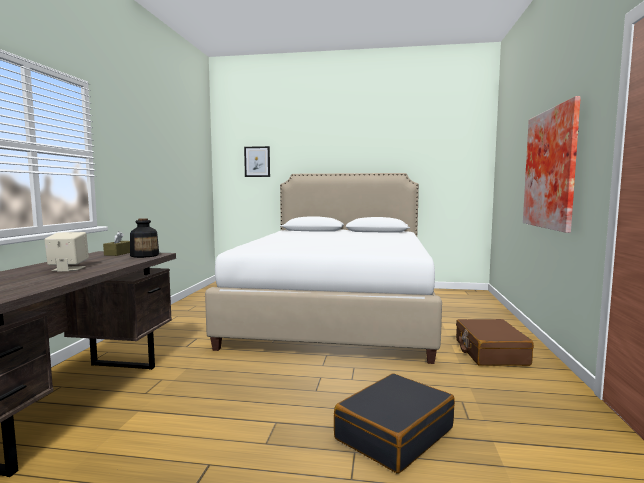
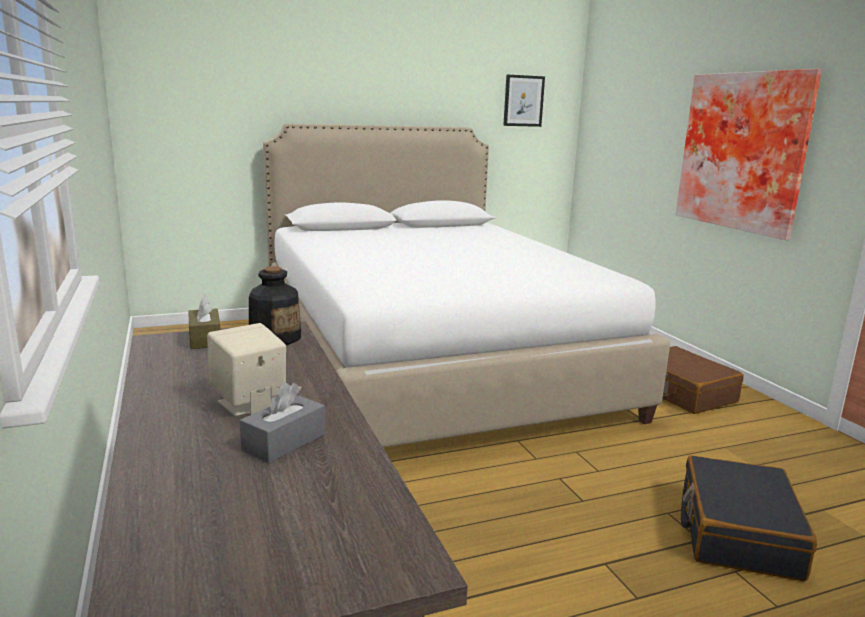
camera: 30 degrees left, 10 degrees up
picture [244,146,270,177] -> picture moved to [503,74,545,127]
none -> grey tissue box [240,383,325,463]

